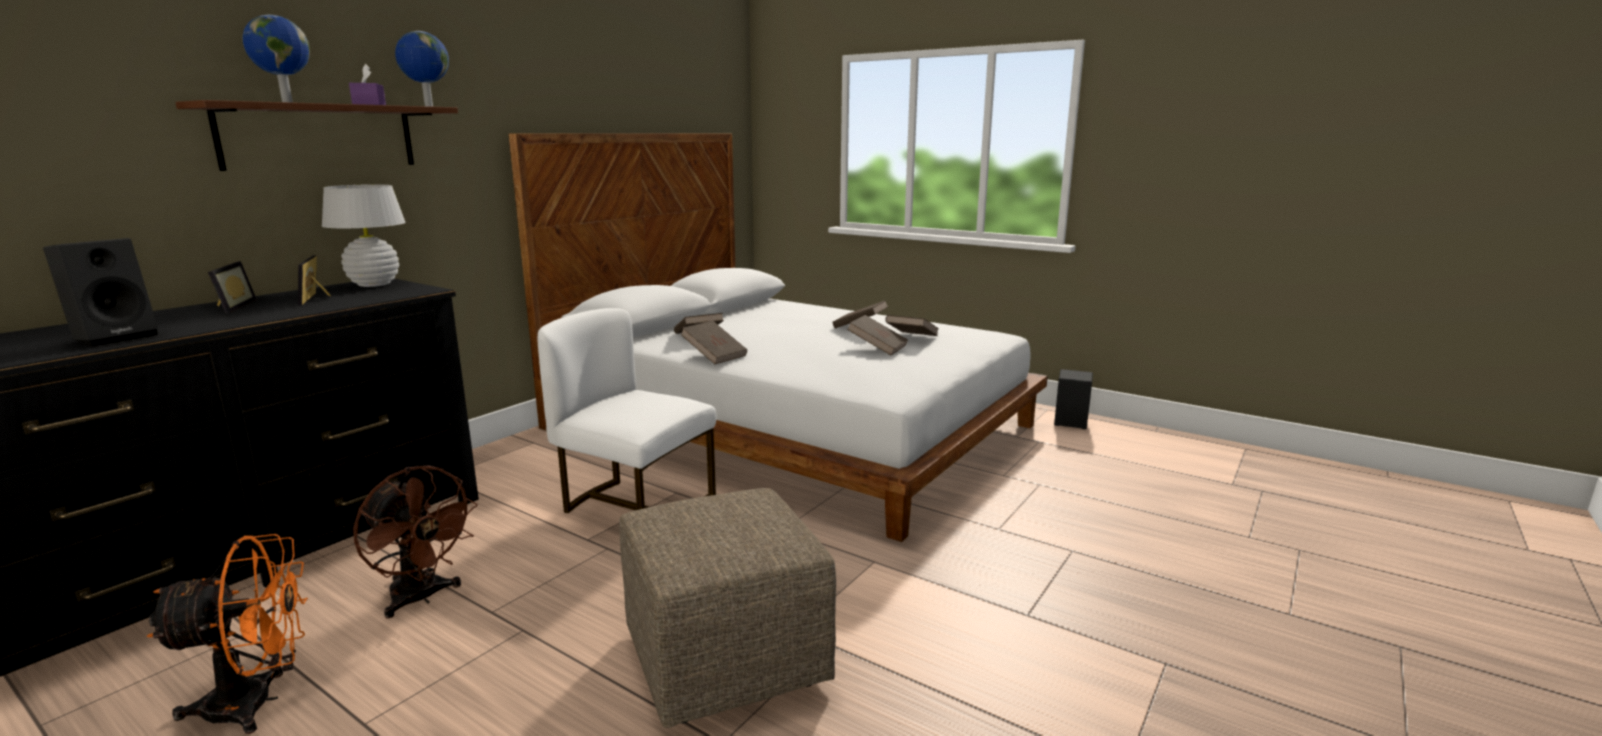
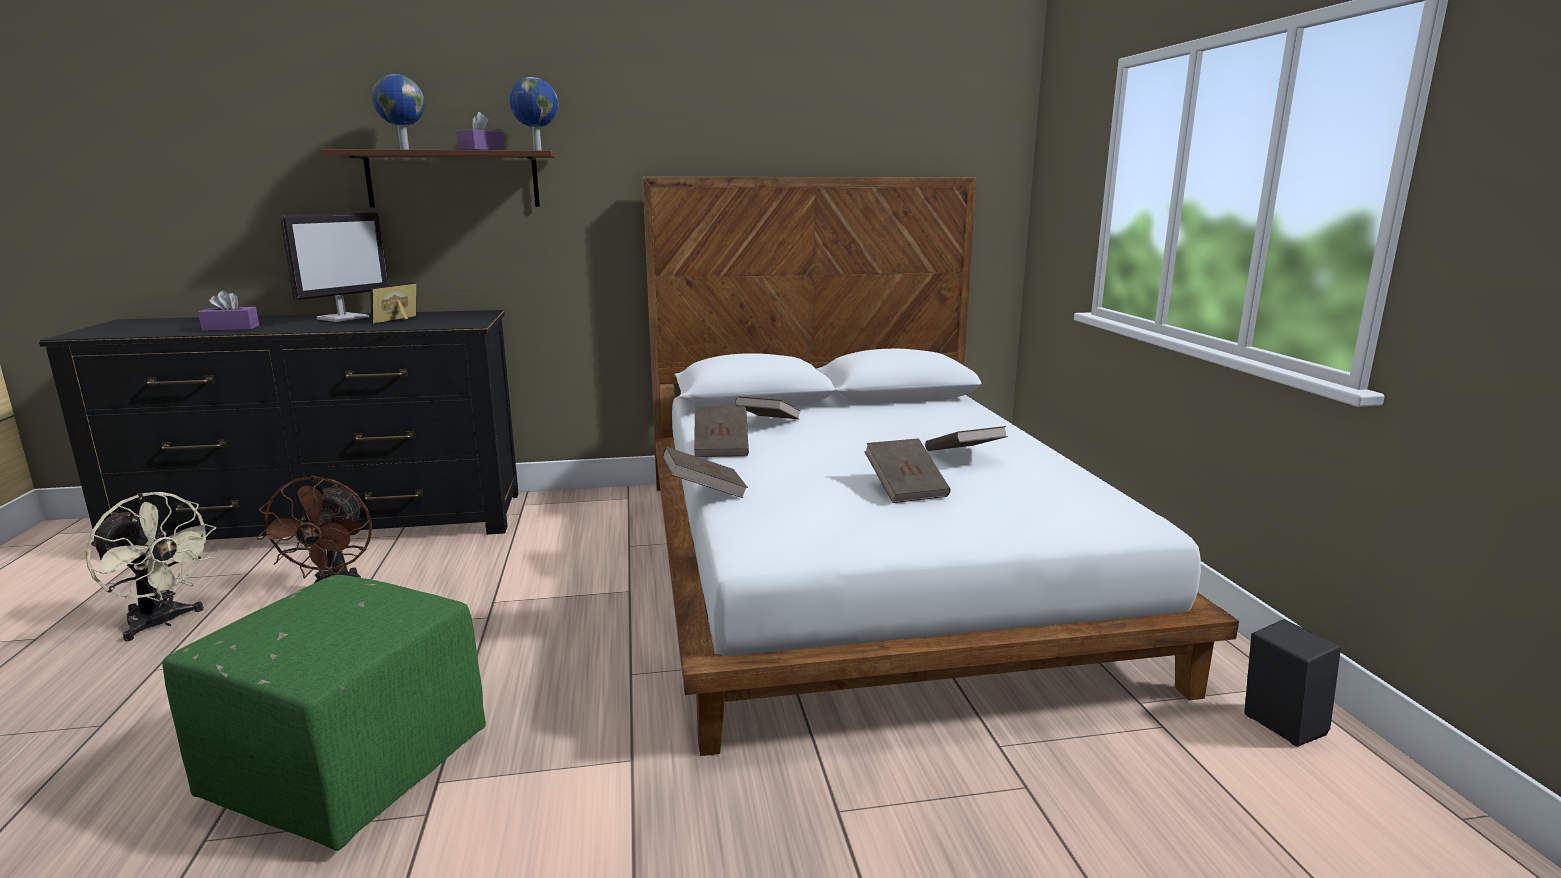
camera: 45 degrees right, 0 degrees up
black speaker [43,238,158,347] -> purple tissue box [198,290,259,331]
orange fan [147,534,308,734] -> beige fan [86,492,216,641]
picture frame [208,261,257,314] -> monitor [280,212,388,322]
white table lamp [322,184,406,287] -> none
white chair [538,308,716,513] -> none
beige ottoman [619,488,836,728] -> green ottoman [162,575,486,851]
brown book [885,315,939,336] -> brown book moved to [662,447,748,498]

